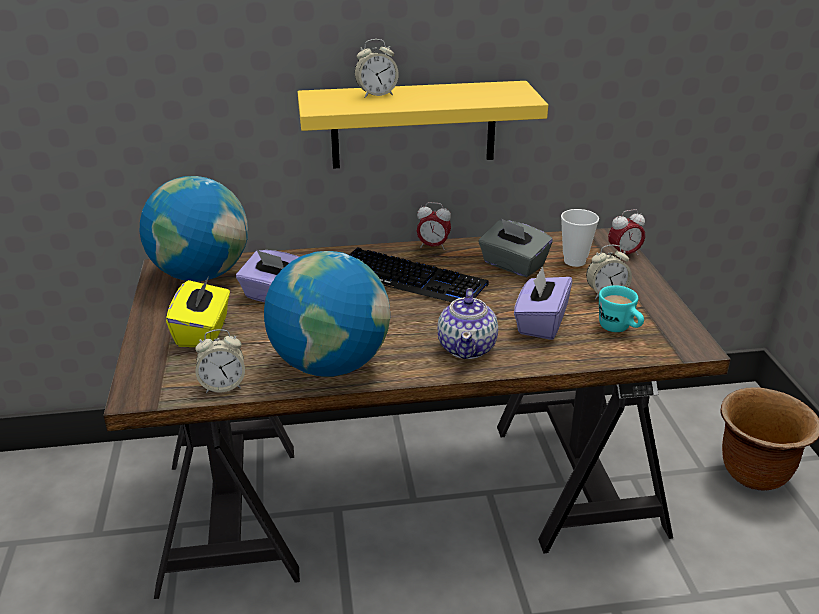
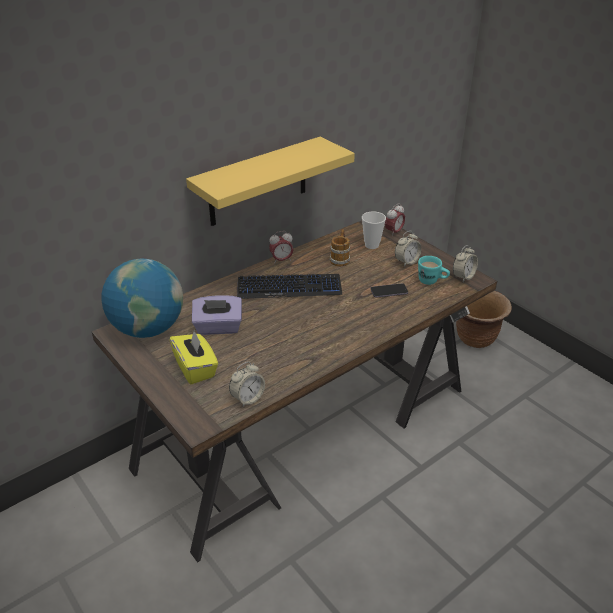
camera: 30 degrees left, 5 degrees up
globe [264,251,390,377] -> none
alarm clock [354,39,399,98] -> alarm clock moved to [453,245,478,282]
teapot [438,288,498,359] -> none
grey tissue box [478,218,553,277] -> mug [330,229,350,266]
purple tissue box [514,266,572,340] -> phone [371,284,408,298]

